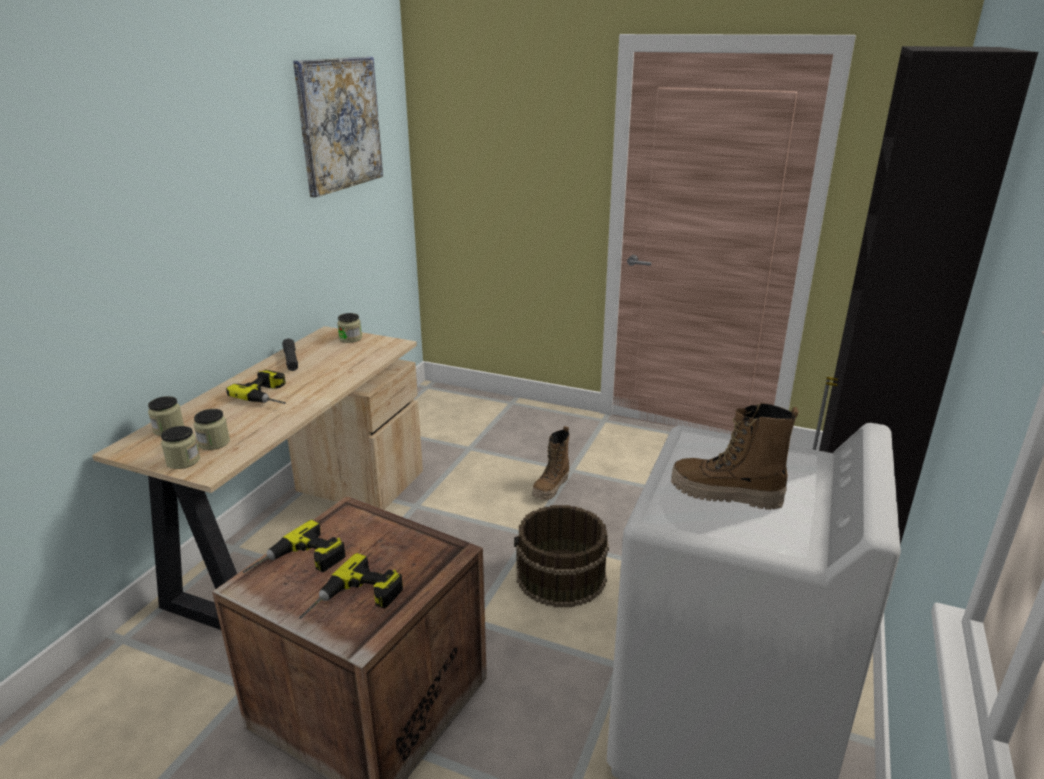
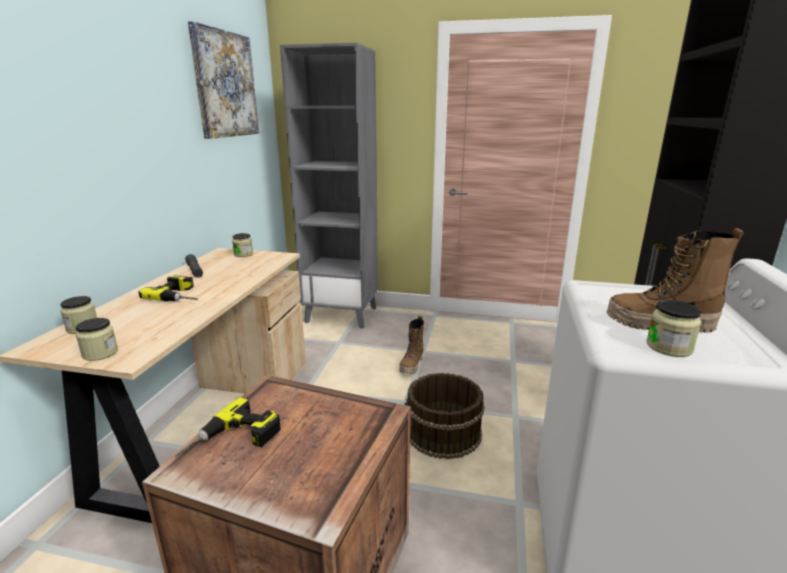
camera: 10 degrees left, 5 degrees down
jar [194,409,230,450] -> jar moved to [646,300,702,357]
power drill [299,553,403,619] -> none
none -> grey bookcase [280,43,378,328]

